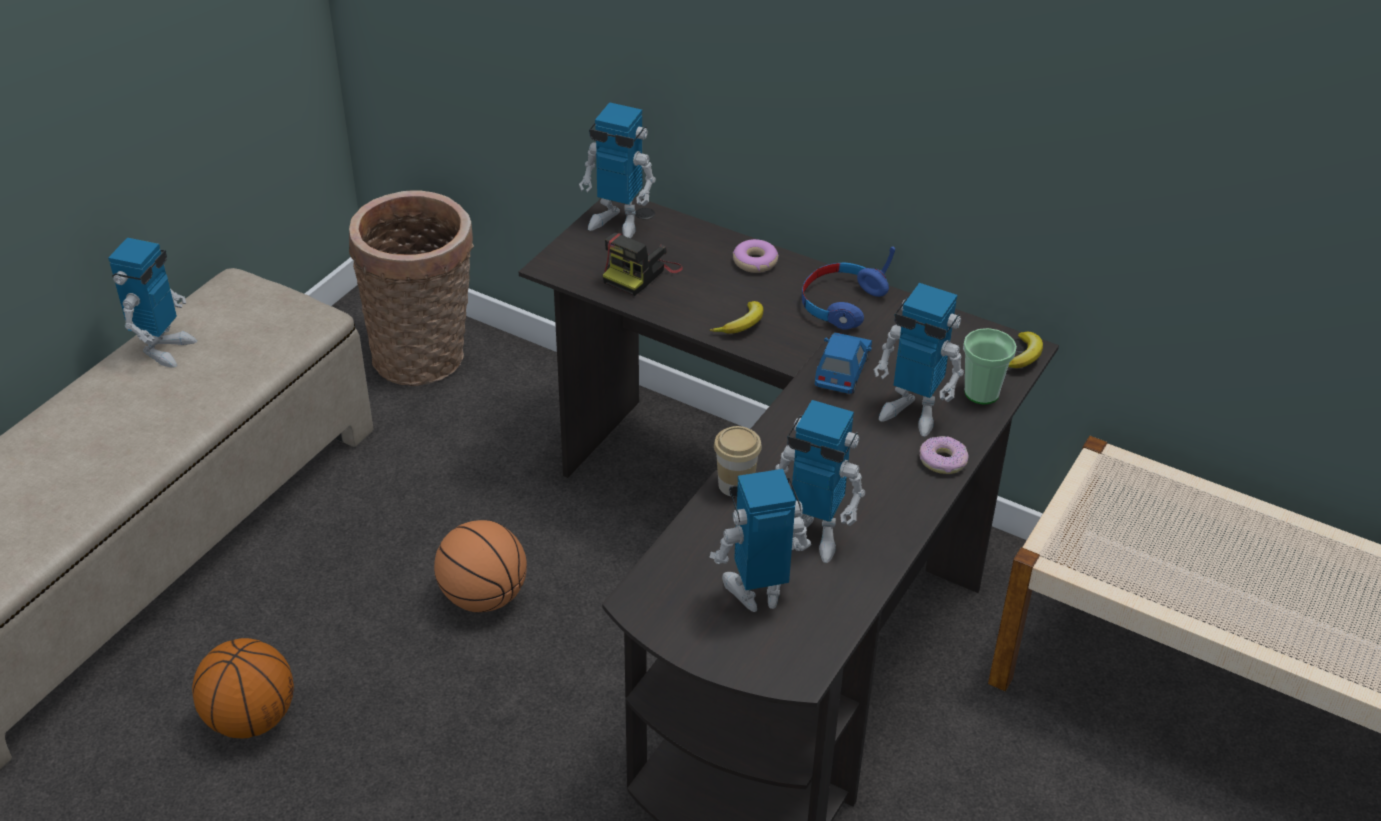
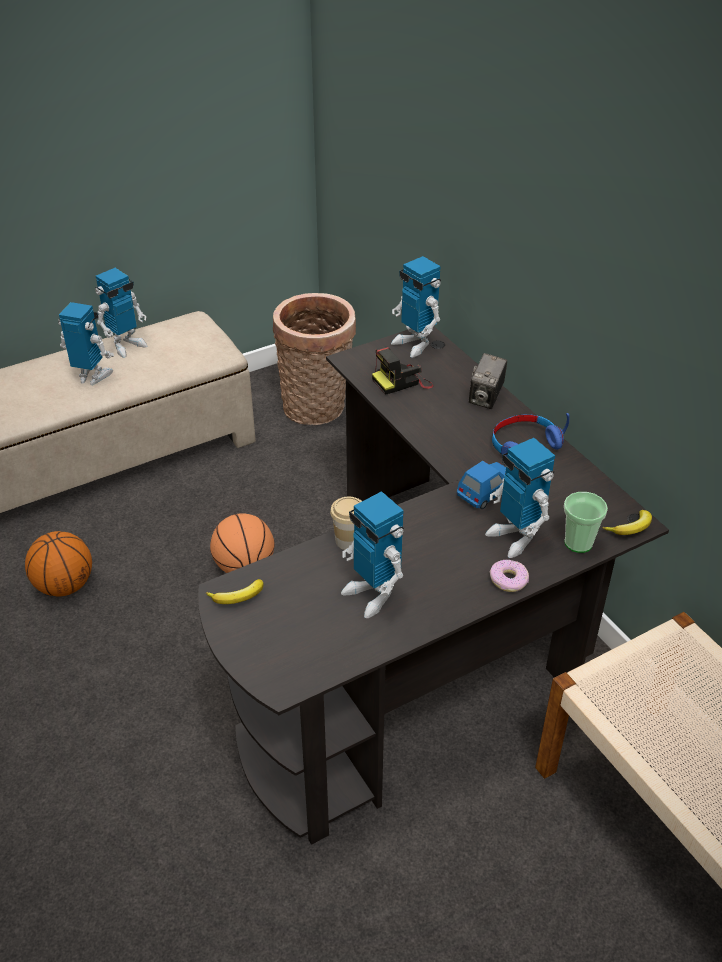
camera: 30 degrees right, 0 degrees up
toy robot [709,469,811,612] -> toy robot moved to [58,302,114,385]
banana [710,301,763,334] -> banana moved to [206,579,263,604]
donut [733,239,779,273] -> camera [469,353,507,409]

